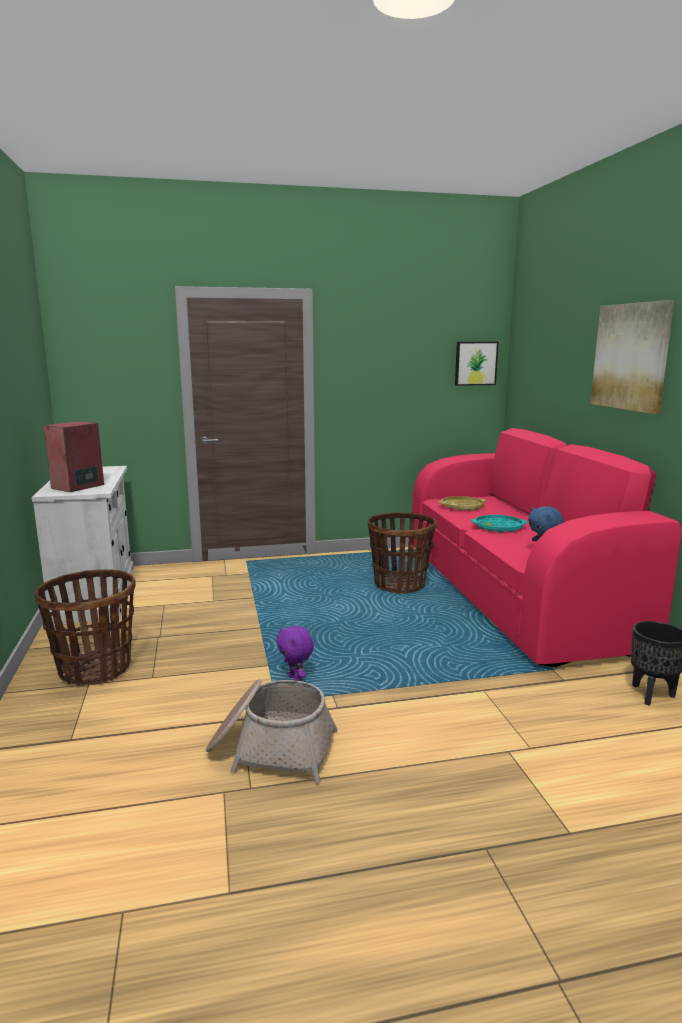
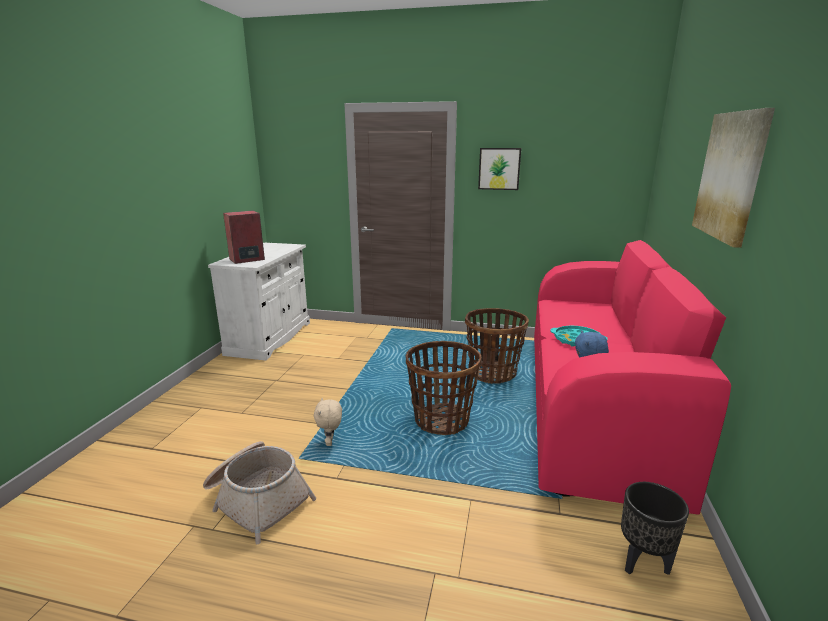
camera: 25 degrees right, 5 degrees up
basket [35,569,136,685] -> basket moved to [406,341,482,435]
purple plush toy [276,626,314,681] -> beige plush toy [314,398,342,446]
yellow tray [439,496,486,511] -> none
picture [455,342,499,386] -> picture moved to [478,148,521,190]

